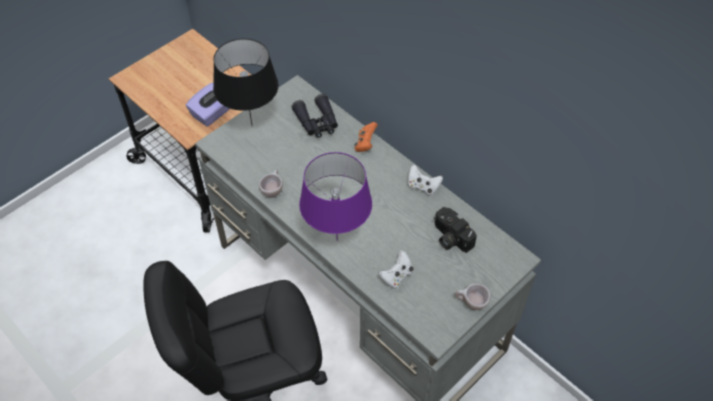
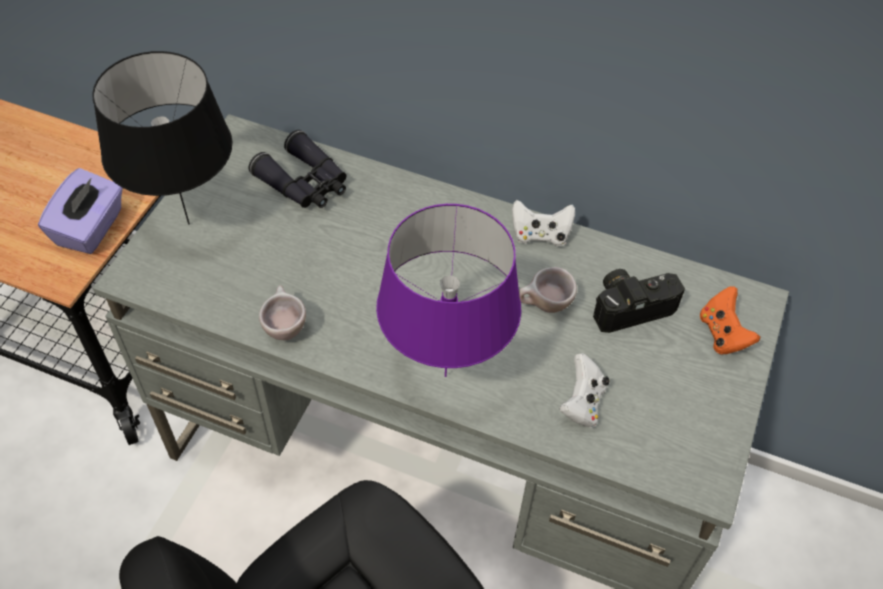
camera: 25 degrees left, 0 degrees up
orange game controller [354,122,378,152] -> orange game controller moved to [700,286,760,355]
camera [434,207,477,253] -> camera turned 135 degrees clockwise [593,269,685,333]
beige cup [455,284,490,310] -> beige cup moved to [519,267,577,313]

